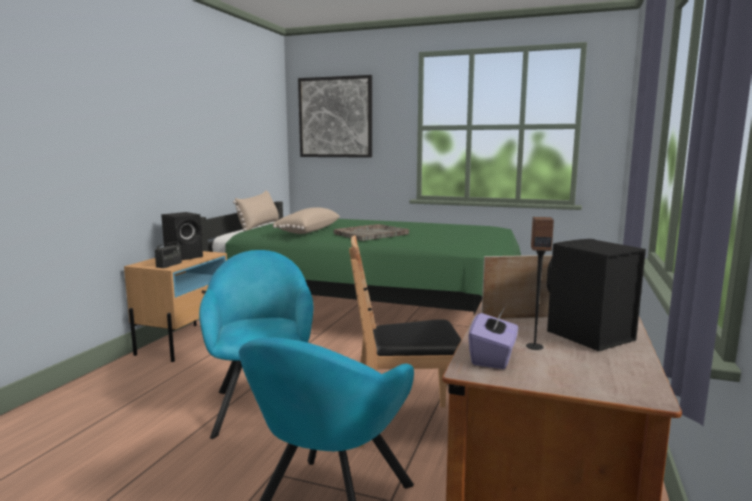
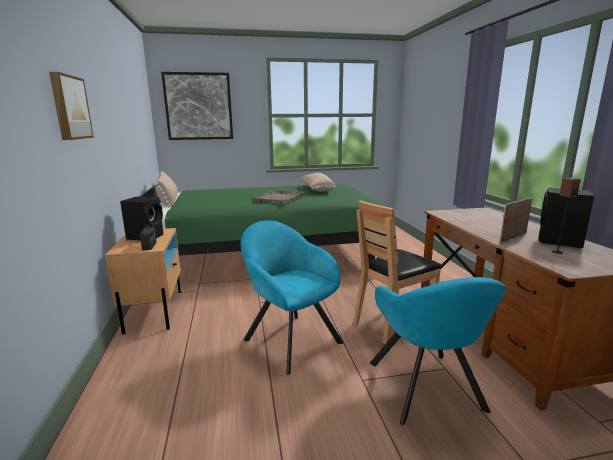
camera: 30 degrees left, 5 degrees up
beige pillow [272,207,340,234] -> beige pillow moved to [300,173,336,192]
purple tissue box [468,307,518,369] -> none
none -> picture [49,72,94,140]

